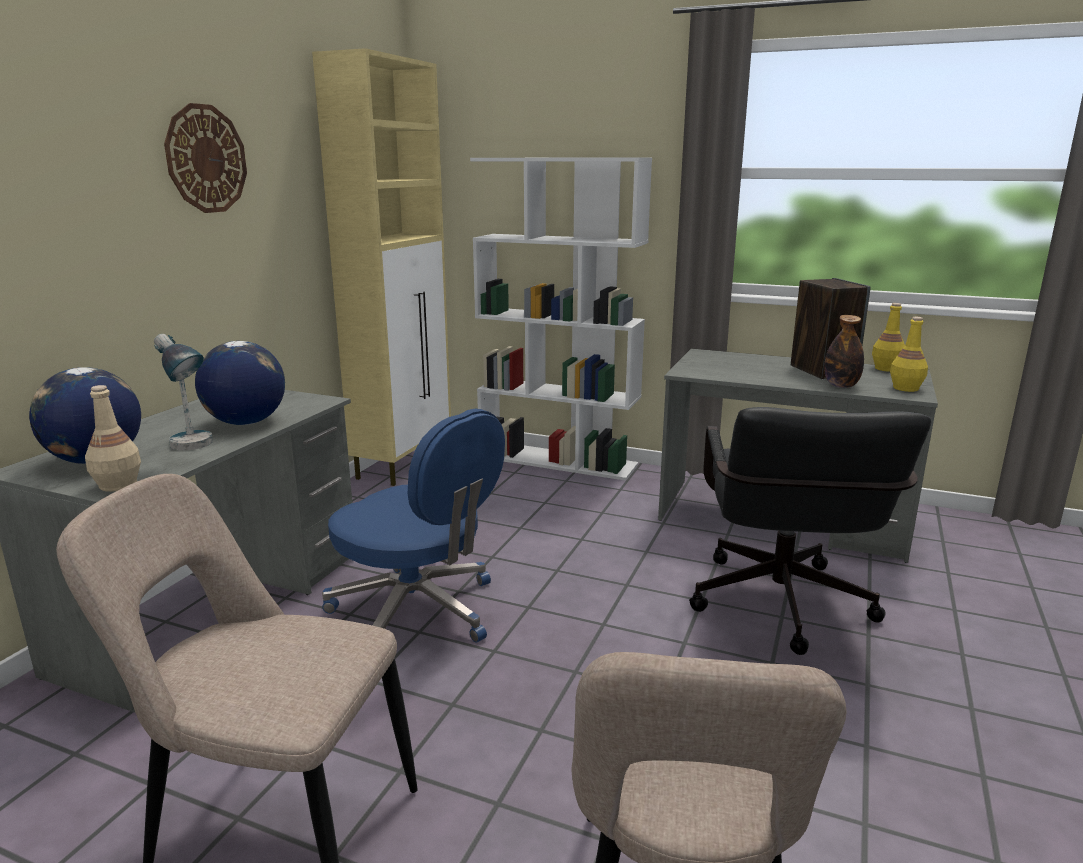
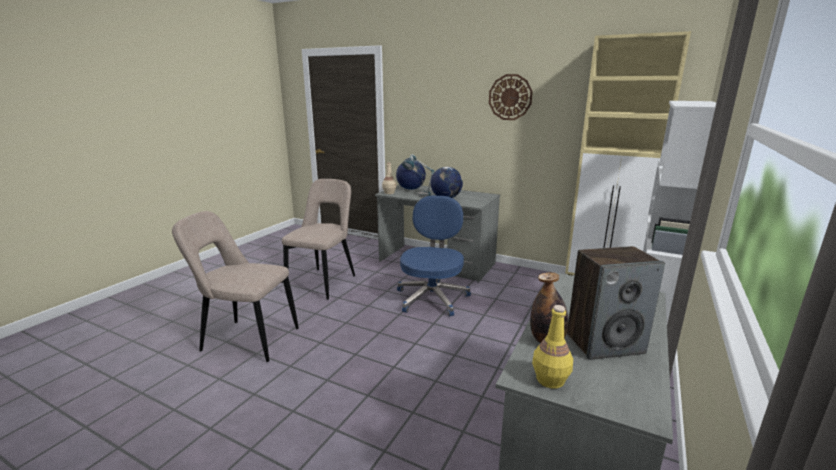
camera: 95 degrees right, 0 degrees up
blue office chair [322,409,505,643] -> blue office chair turned 150 degrees clockwise [397,195,471,316]
black office chair [689,407,931,655] -> none
yellow bottle [872,303,905,372] -> none

